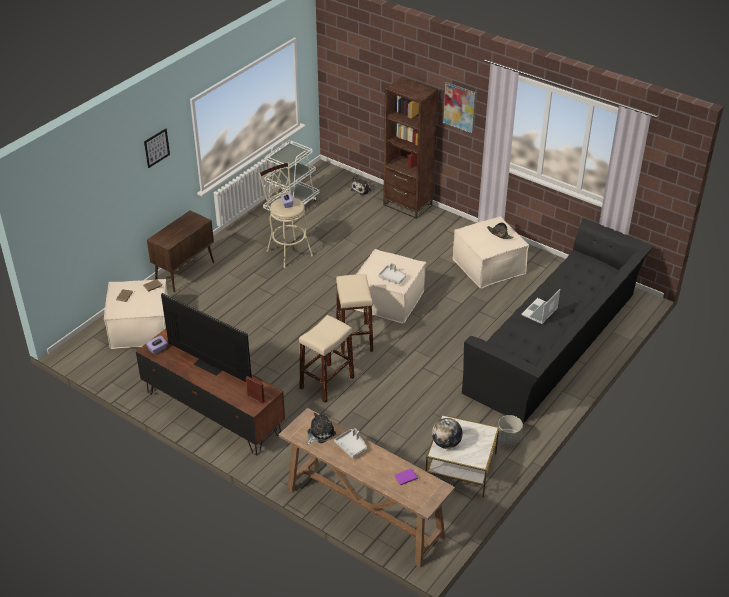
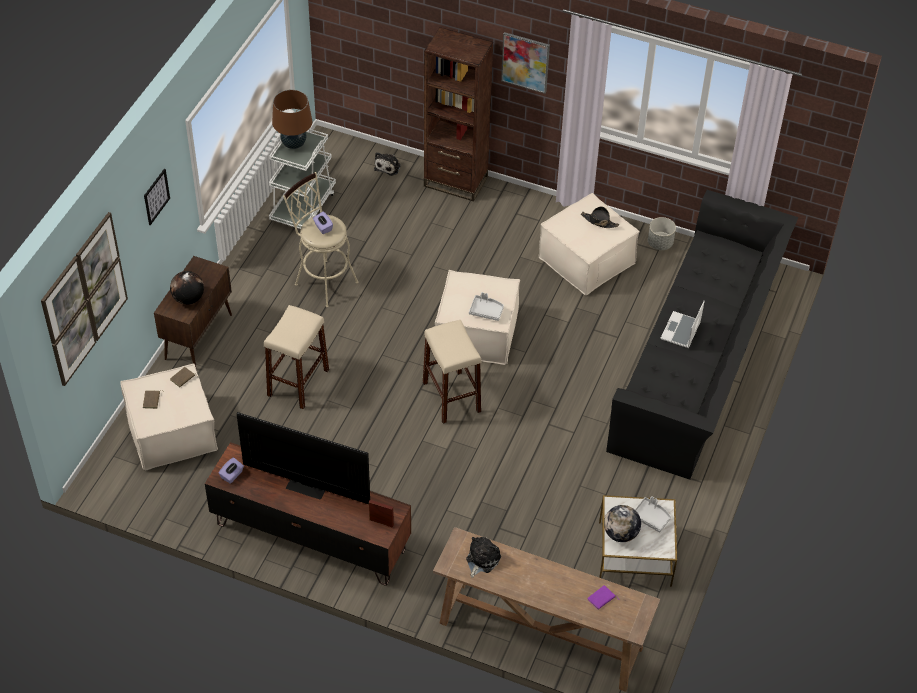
camera: 15 degrees left, 10 degrees up
beige stool [299,315,354,403] -> beige stool moved to [264,305,329,410]
grey tray [334,428,367,458] -> grey tray moved to [635,496,671,533]
grey planter [498,415,523,446] -> grey planter moved to [648,217,676,250]
none -> picture [41,212,128,386]
none -> globe [170,271,204,305]
none -> brown table lamp [272,90,312,149]

